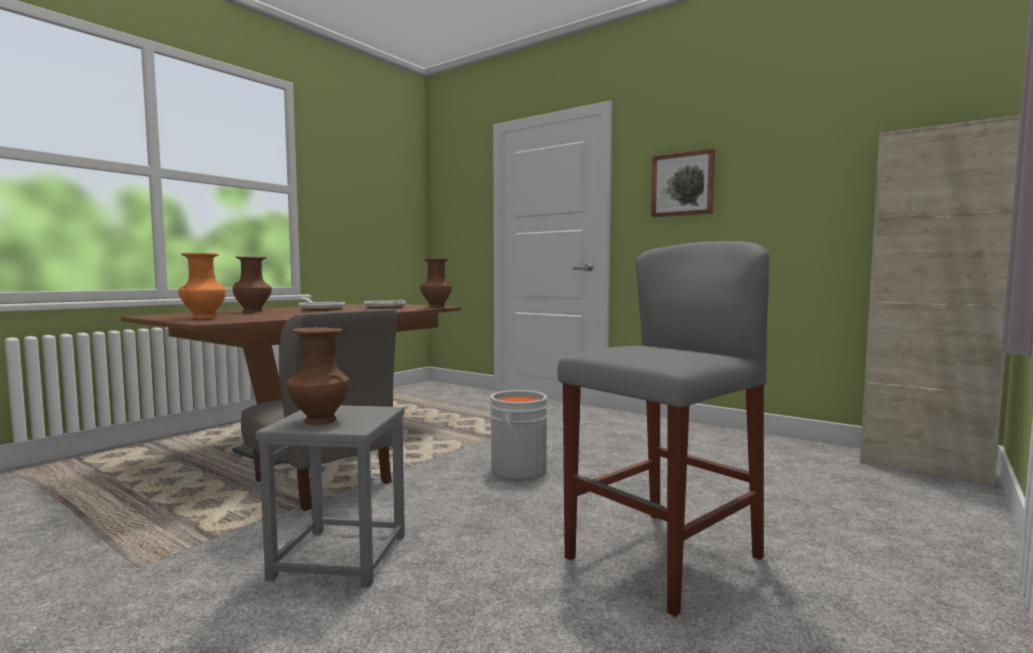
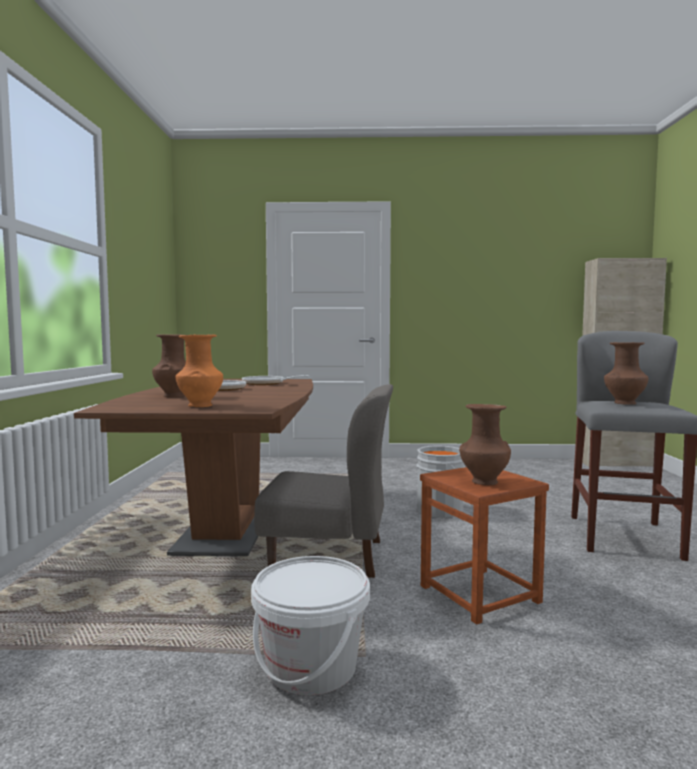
camera: 35 degrees left, 0 degrees up
grey stool [256,405,405,587] -> brown stool [420,467,549,625]
brown vase [420,258,452,308] -> brown vase moved to [604,342,648,405]
picture [651,149,715,217] -> none
none -> white bucket [251,556,370,695]

